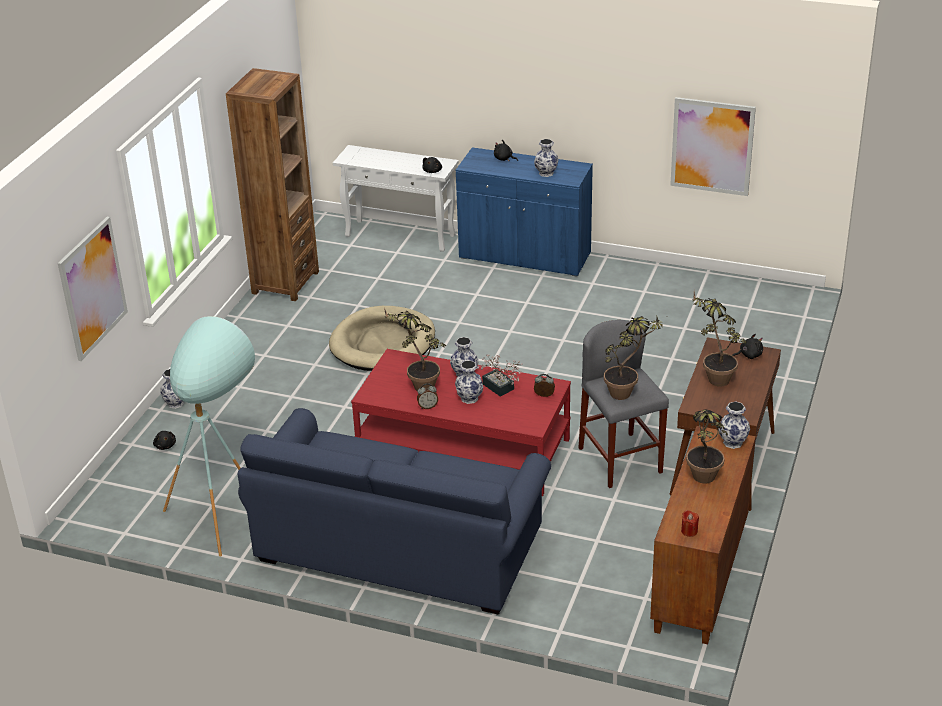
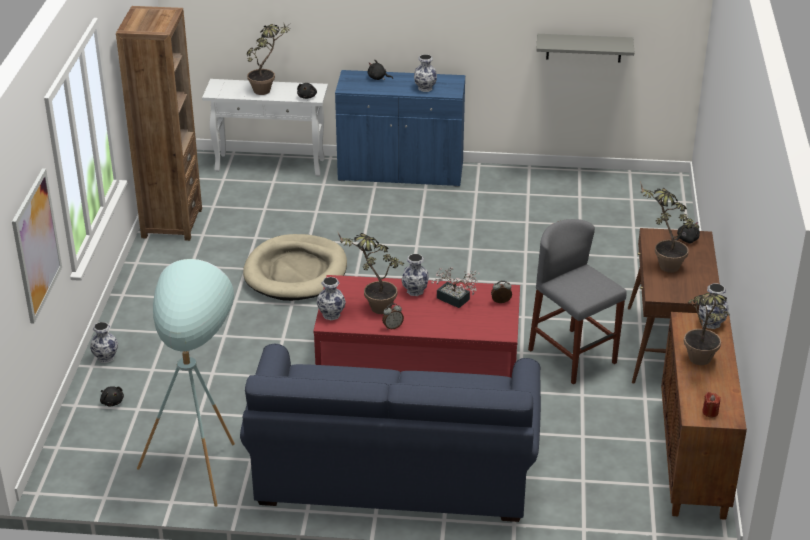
camera: 15 degrees left, 0 degrees up
vase [455,360,483,404] -> vase moved to [316,277,346,320]
potted plant [604,316,663,400] -> potted plant moved to [247,23,291,95]
picture [670,97,756,196] -> grey shelf [536,34,634,63]

